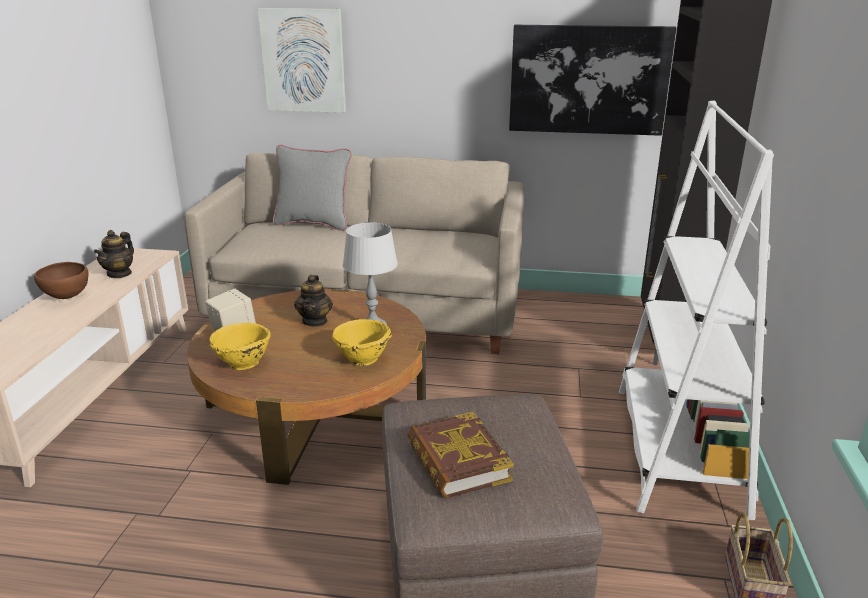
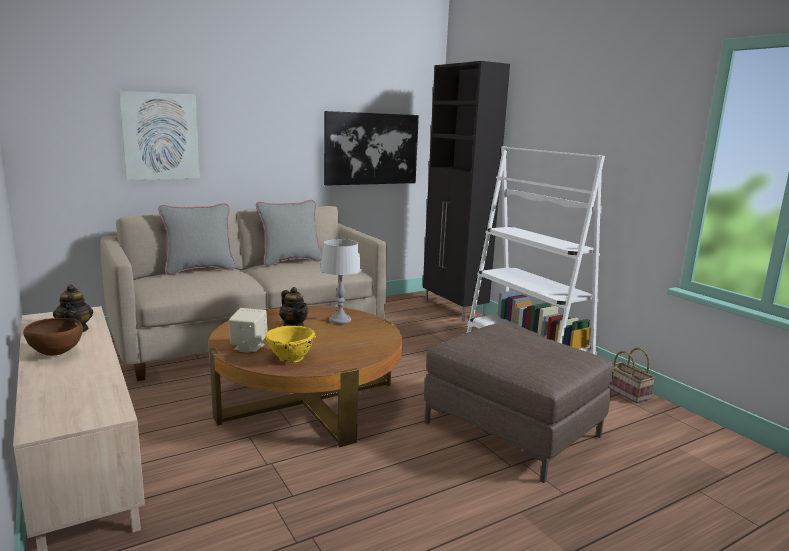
camera: 40 degrees left, 10 degrees down
yellow bowl [332,319,392,366] -> none
book [407,412,514,498] -> none
none -> grey pillow [256,200,322,266]

